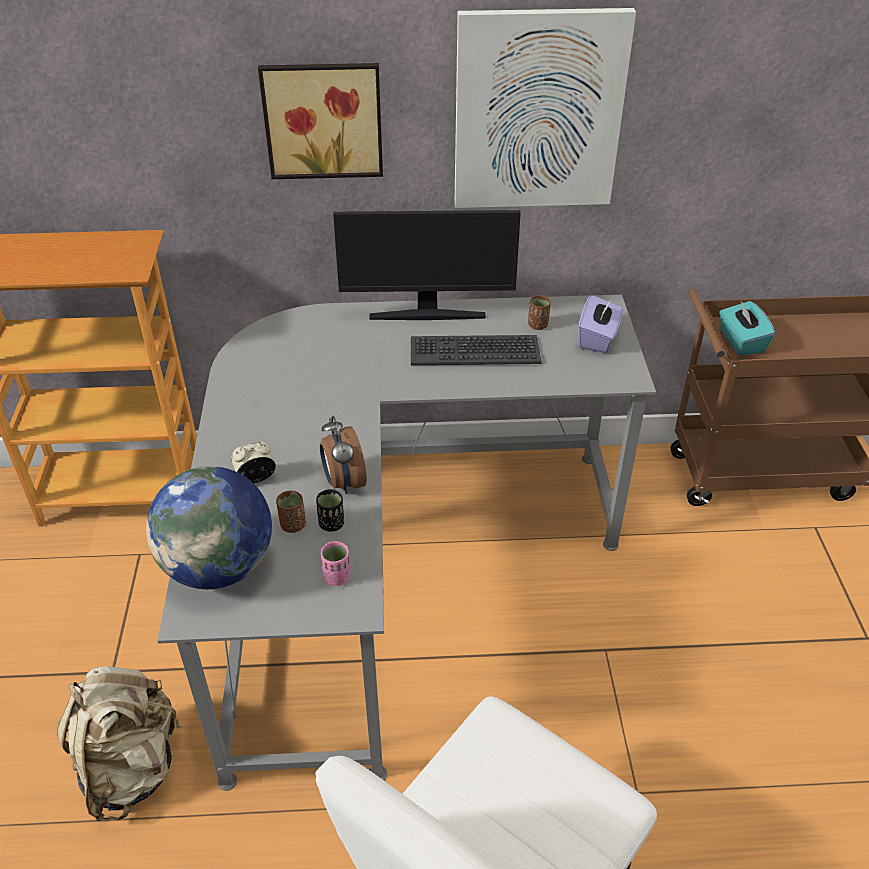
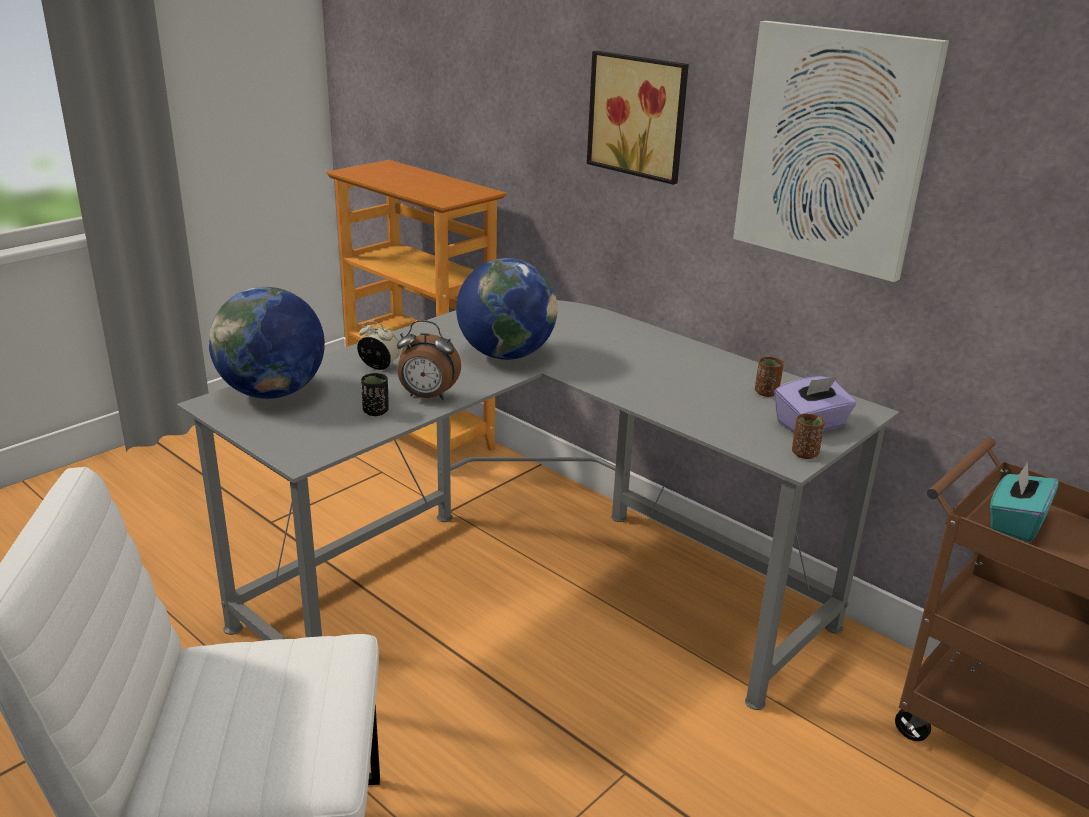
camera: 45 degrees right, 15 degrees down
beige backpack [57,666,182,821] -> none
brown cup [276,491,306,533] -> brown cup moved to [792,414,825,459]
alarm clock [320,416,367,494] -> alarm clock turned 105 degrees counterclockwise [397,320,461,400]
pink cup [321,541,350,586] -> none
monitor [333,210,521,320] -> none
keyboard [411,335,542,365] -> none
none -> globe [456,258,557,360]

